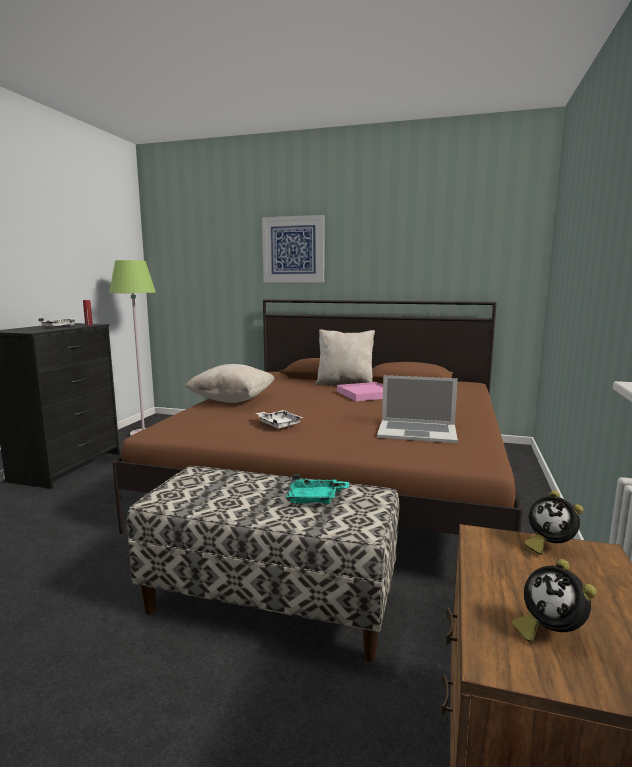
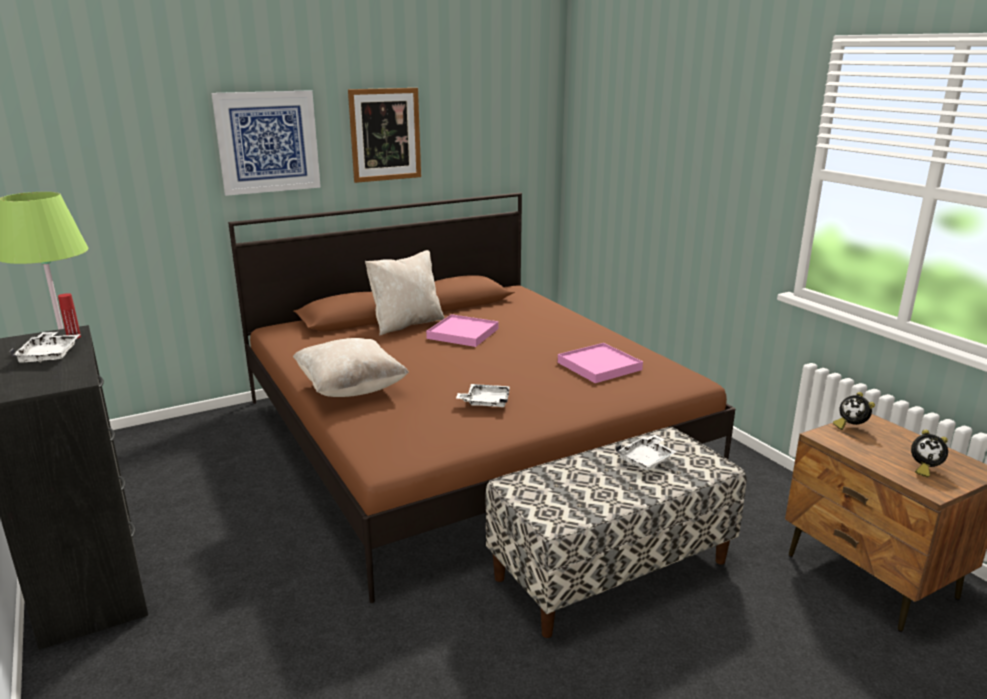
camera: 45 degrees left, 10 degrees up
turquoise tray [286,475,349,504] -> white tray [616,435,677,470]
laptop [377,375,458,443] -> pink tray [558,343,643,383]
alarm clock [525,490,583,555] -> alarm clock turned 60 degrees clockwise [833,392,875,430]
none -> picture [348,88,421,183]

